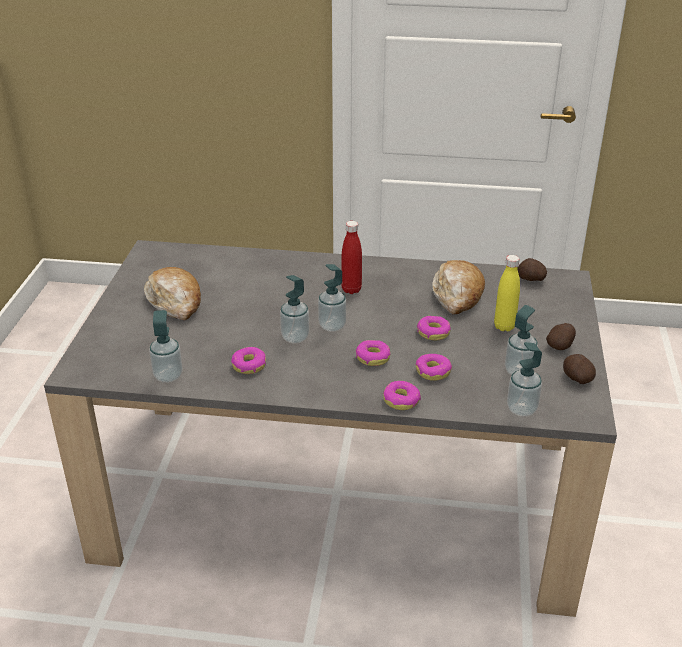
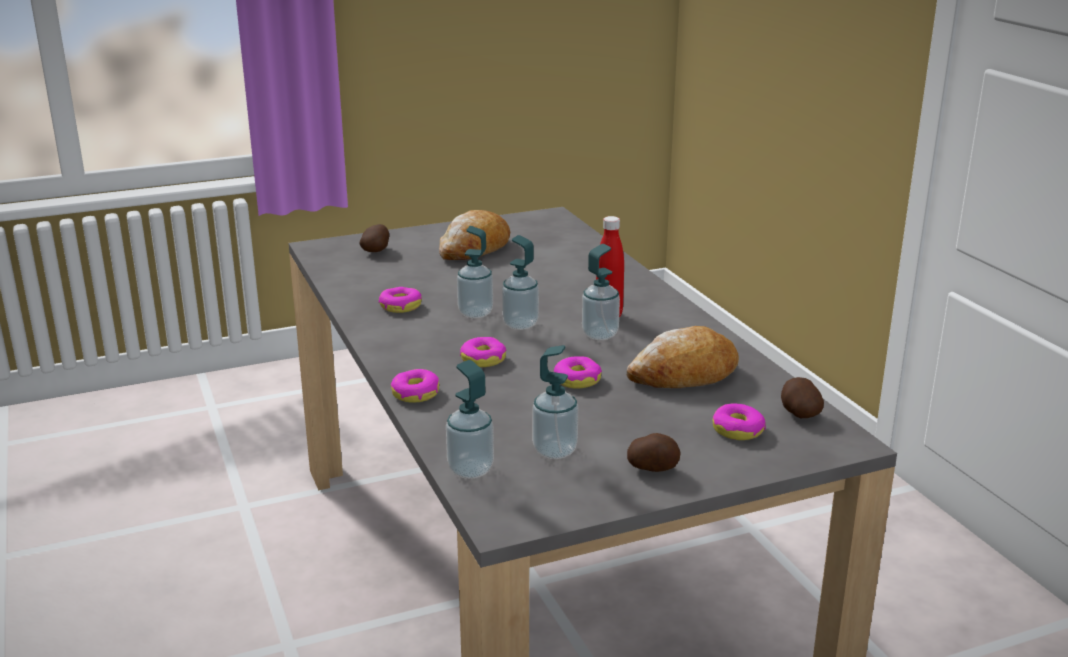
camera: 60 degrees right, 10 degrees down
soap dispenser [149,310,183,383] -> soap dispenser moved to [582,244,620,340]
donut [416,354,452,381] -> donut moved to [713,404,766,440]
yellow bottle [494,255,520,332] -> none
potato [563,354,596,384] -> potato moved to [360,224,389,252]

